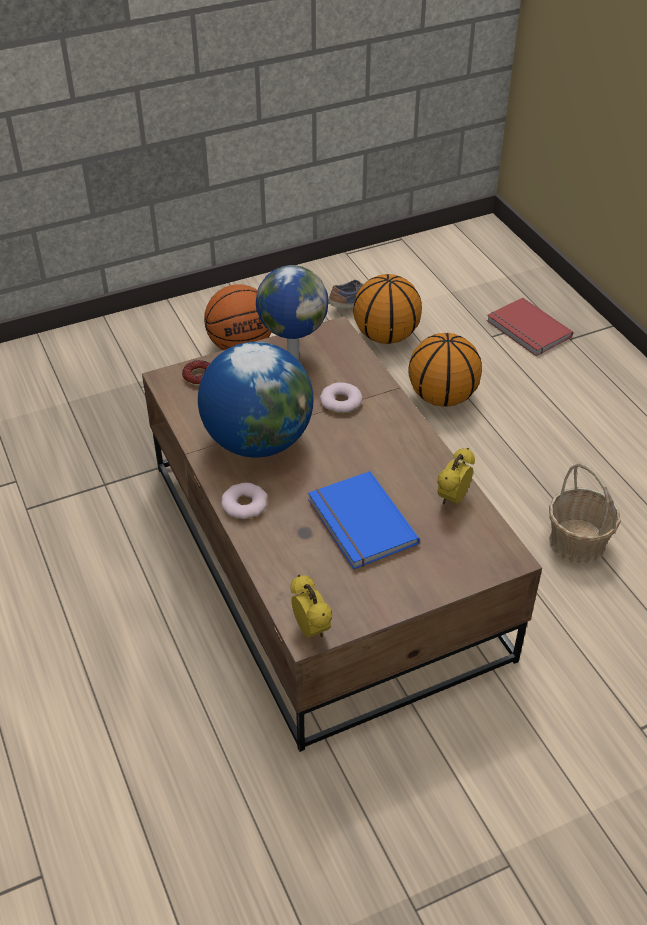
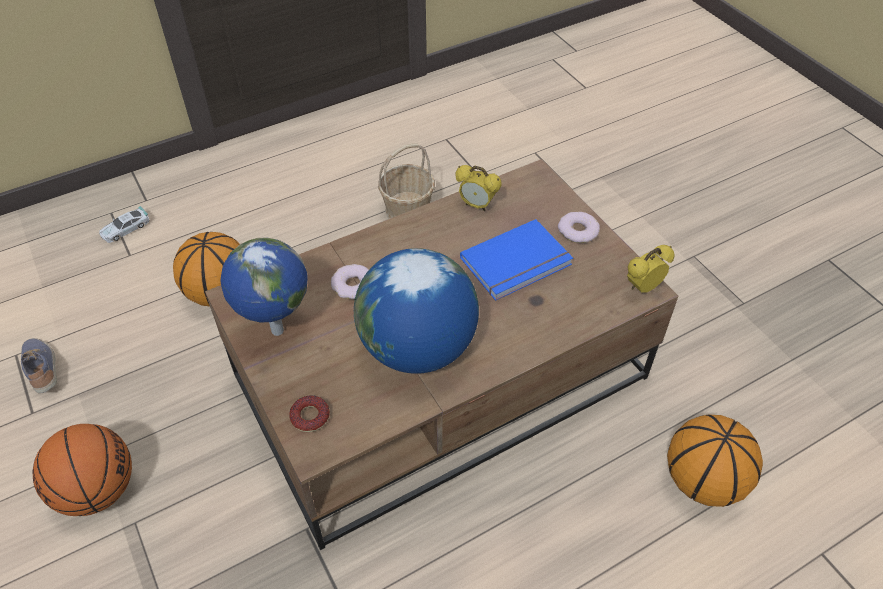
camera: 95 degrees left, 5 degrees up
donut [221,483,268,519] -> donut moved to [558,212,600,243]
basketball [353,274,422,344] -> basketball moved to [667,415,763,507]
red book [487,297,573,356] -> toy car [99,206,149,243]

